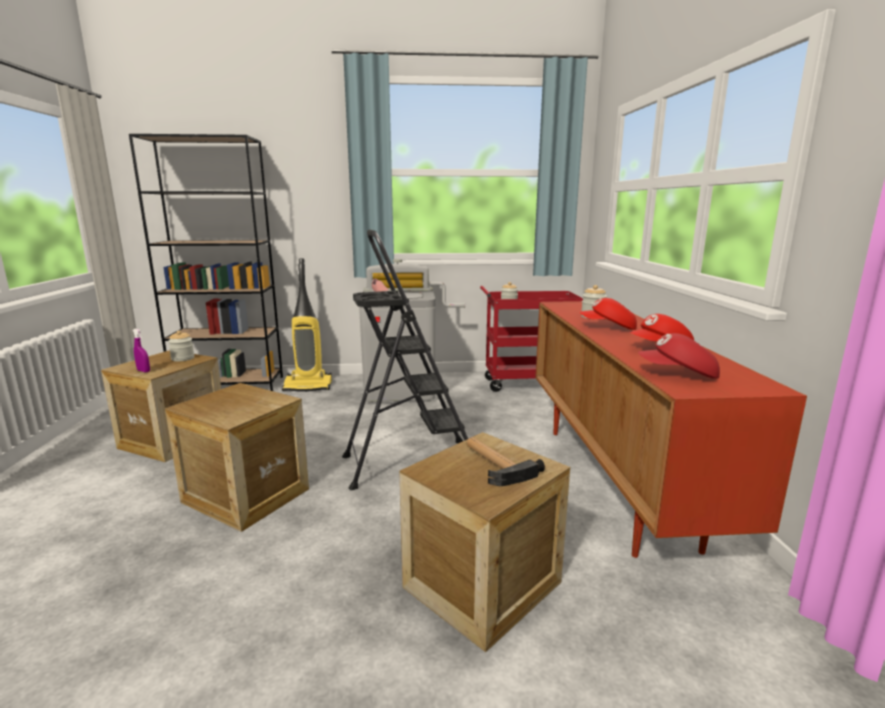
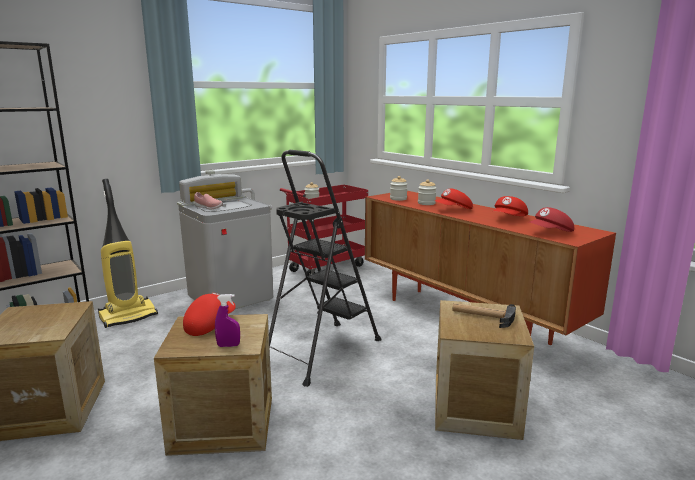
camera: 35 degrees left, 0 degrees up
purple spray bottle [132,329,150,372] -> purple spray bottle moved to [215,294,240,347]
jar [168,330,194,361] -> jar moved to [390,176,408,201]
none -> red cap [183,293,236,336]

